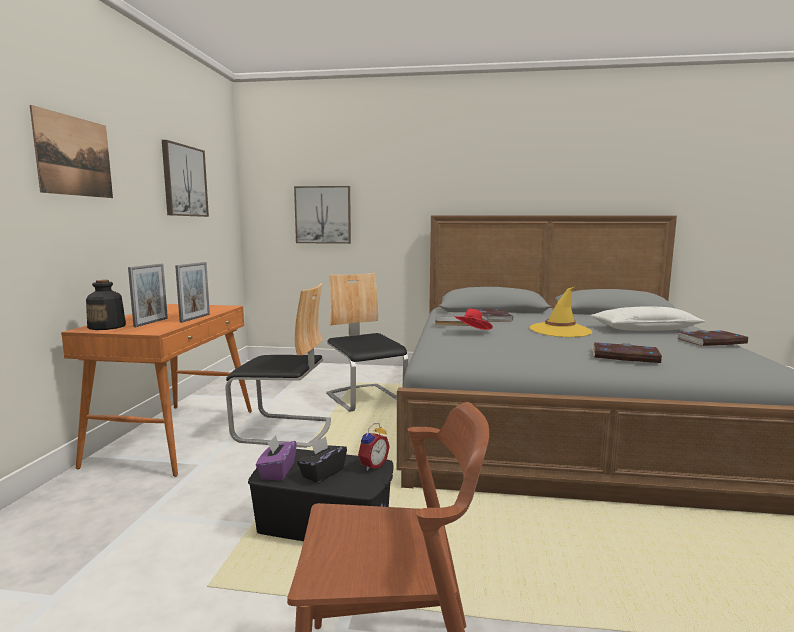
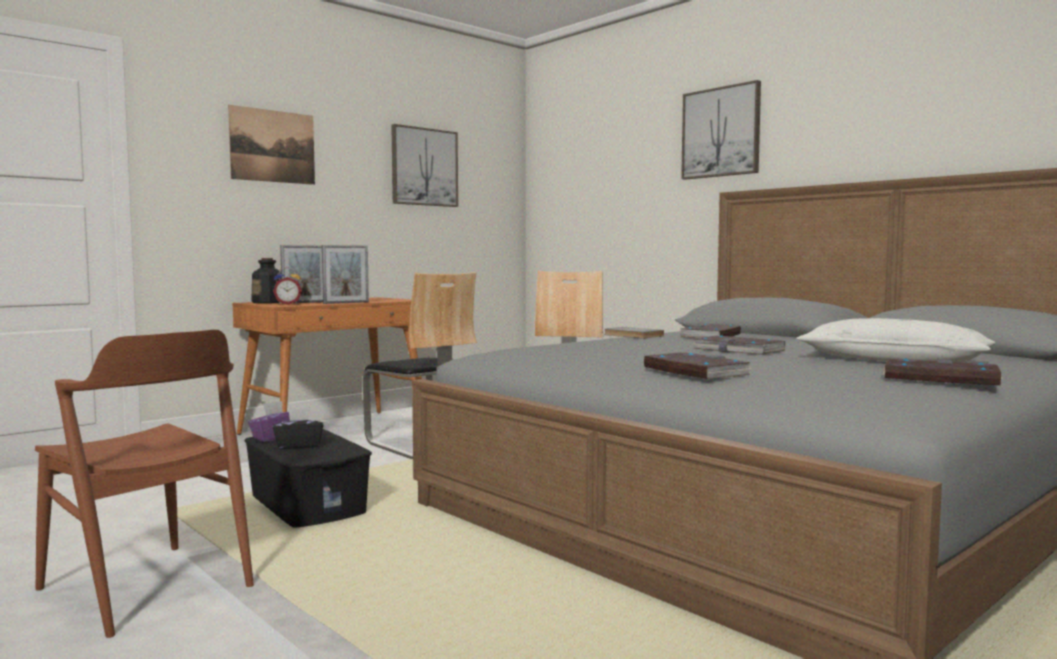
camera: 40 degrees right, 5 degrees down
picture [294,186,351,244] -> picture moved to [681,80,761,180]
alarm clock [358,423,390,471] -> alarm clock moved to [273,267,302,305]
red hat [454,309,493,330] -> none
yellow hat [530,287,592,337] -> book [692,335,785,355]

